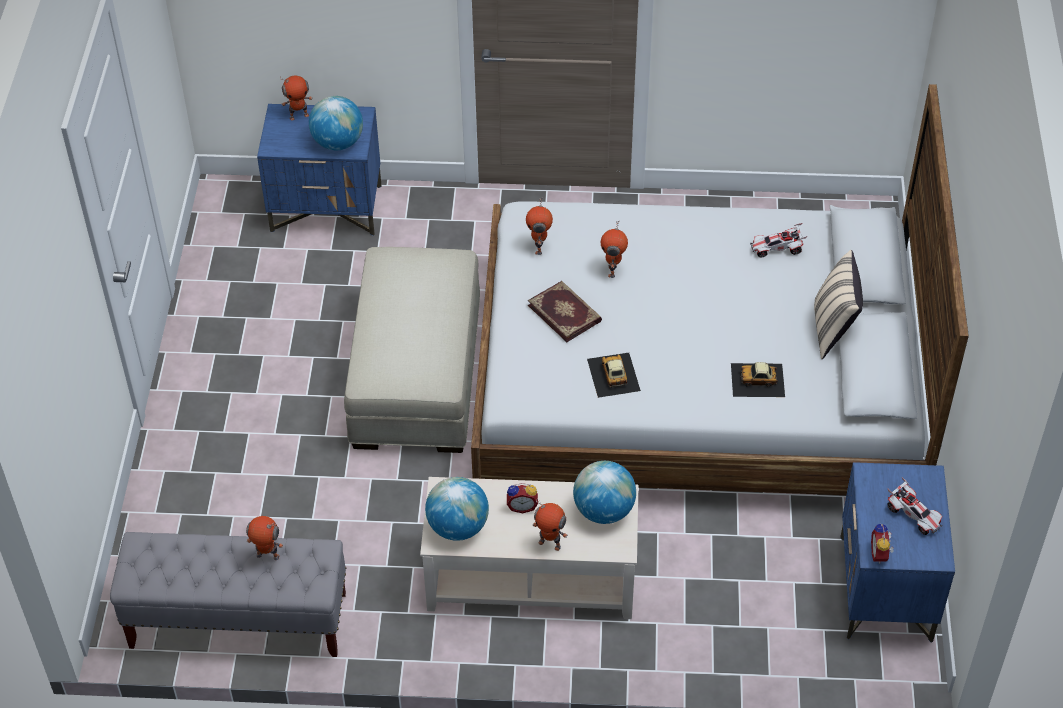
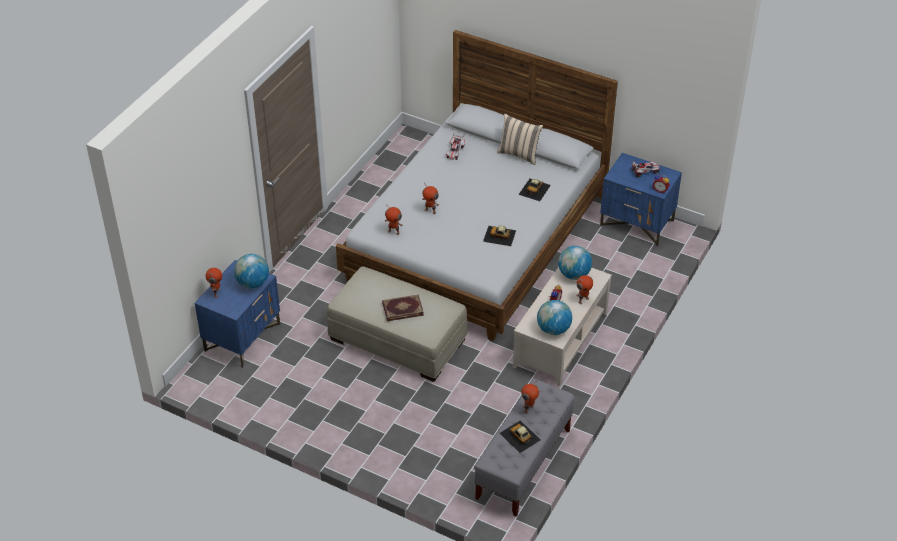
camera: 65 degrees left, 5 degrees down
book [528,281,602,342] -> book moved to [382,295,424,321]
none -> toy car [500,420,540,453]

